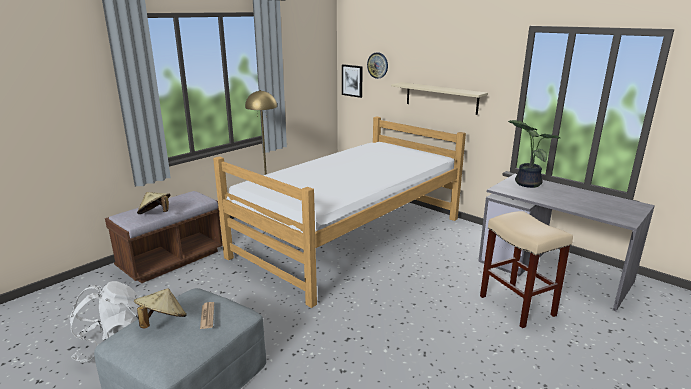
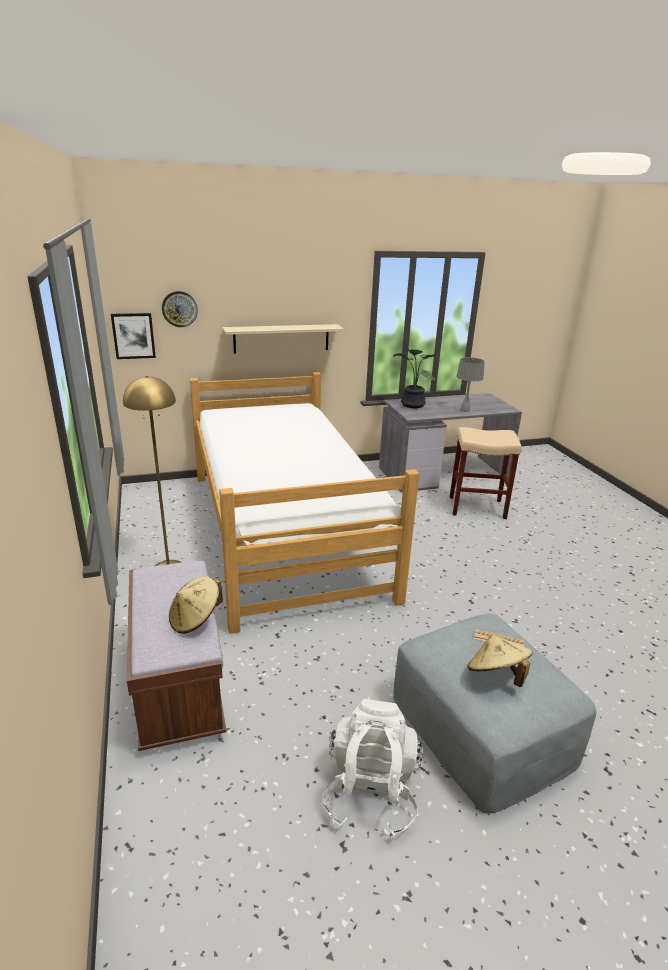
camera: 60 degrees left, 5 degrees up
none -> grey table lamp [456,357,485,412]

